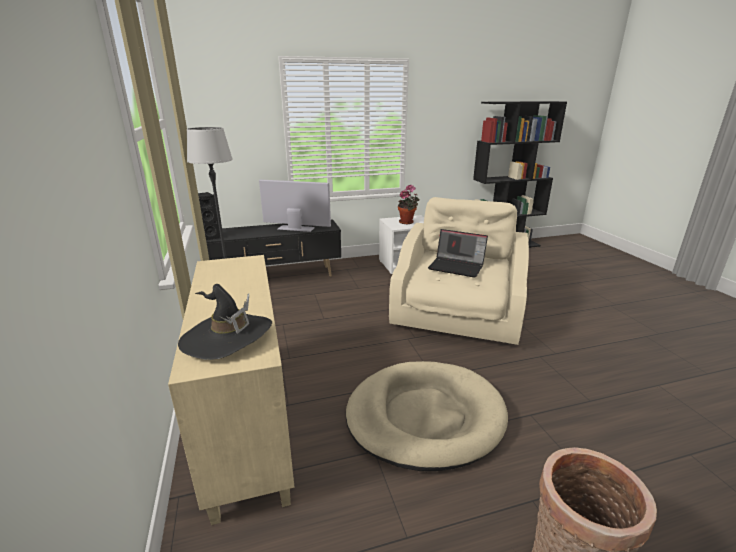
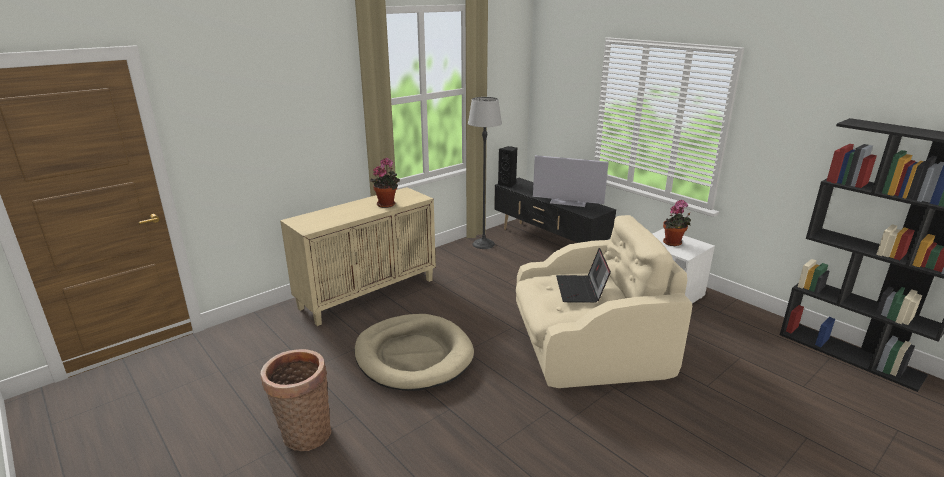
camera: 65 degrees right, 0 degrees up
black hat [178,284,272,360] -> none
television [259,180,331,232] -> television turned 120 degrees clockwise [533,155,609,207]
none -> potted plant [370,158,400,208]

